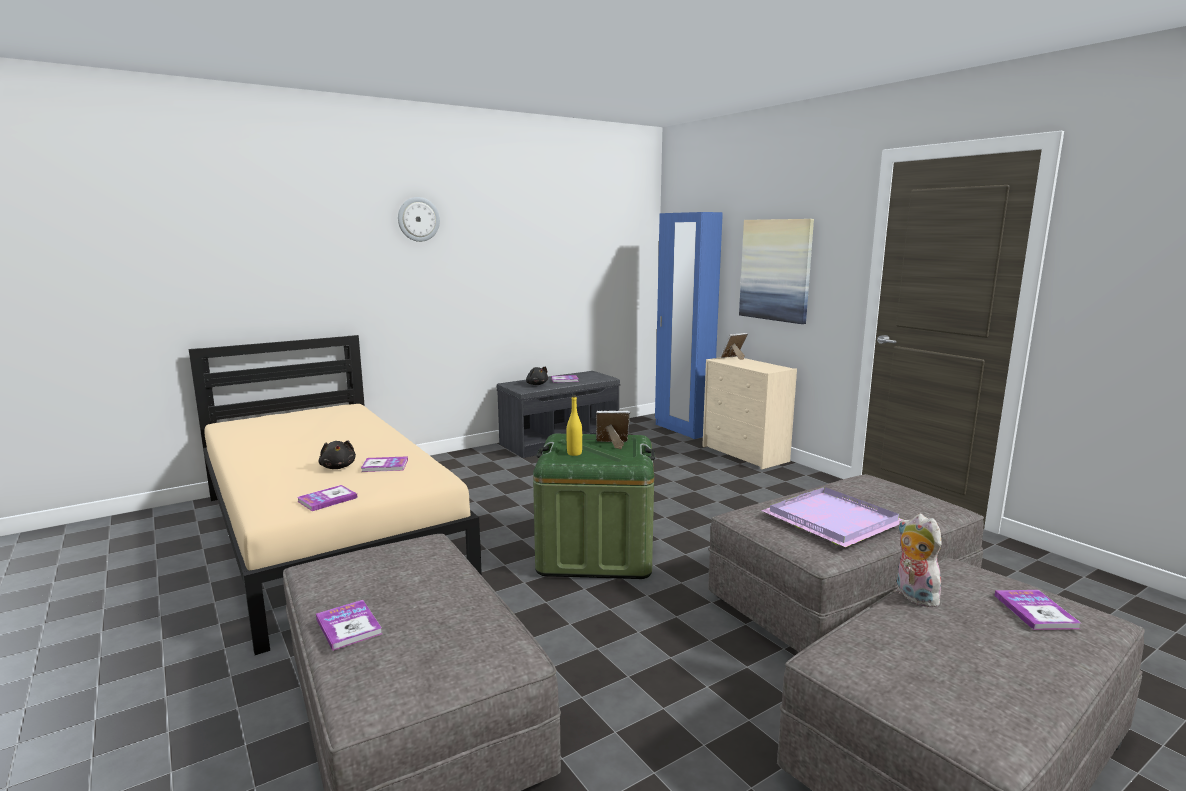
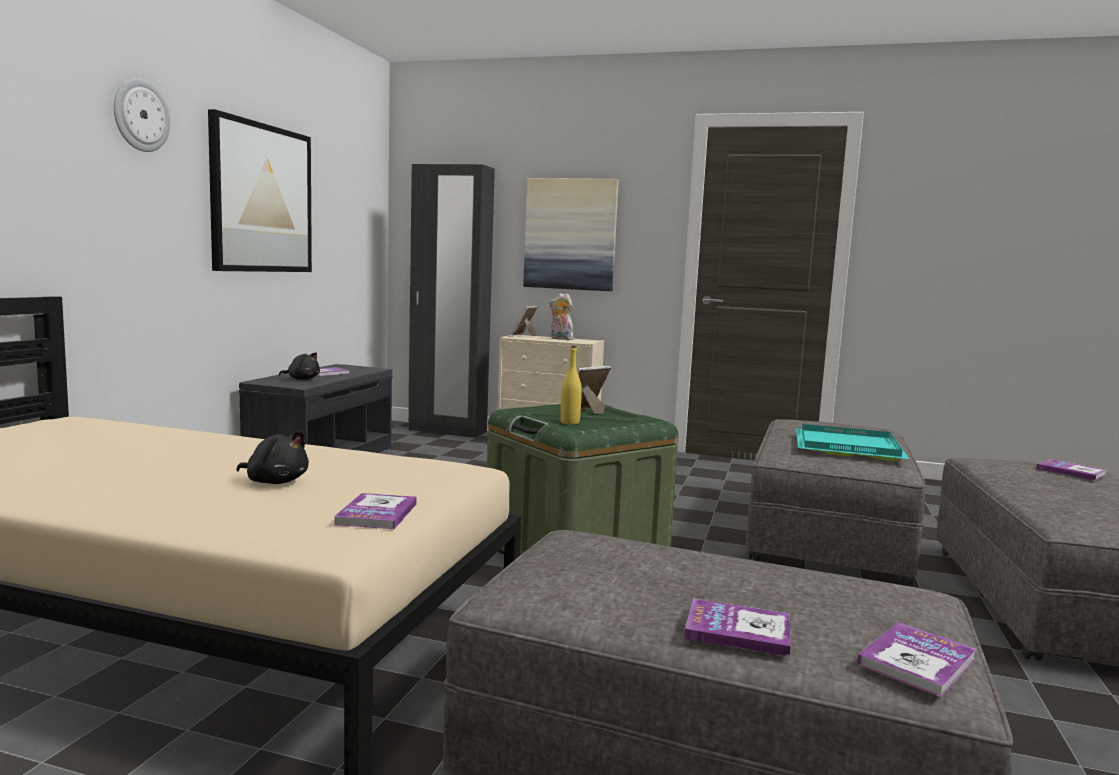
camera: 40 degrees left, 5 degrees down
book [361,456,408,472] -> book moved to [857,622,976,697]
blue wardrobe [655,212,723,439] -> black wardrobe [408,164,495,438]
purple tray [761,487,903,547] -> turquoise tray [796,424,909,461]
plush toy [896,514,946,607] -> plush toy moved to [549,293,573,340]
none -> picture [208,109,312,272]

